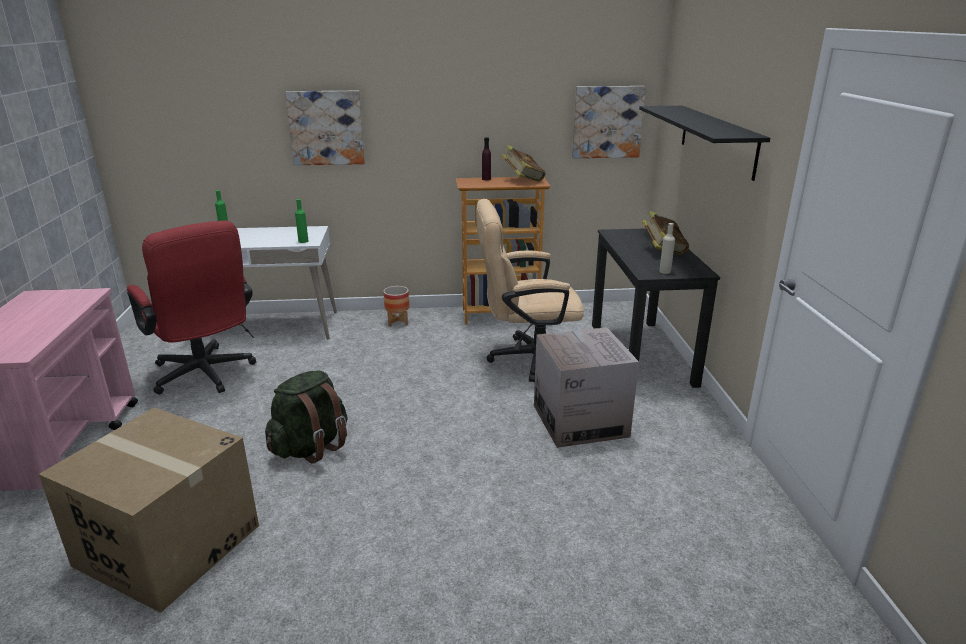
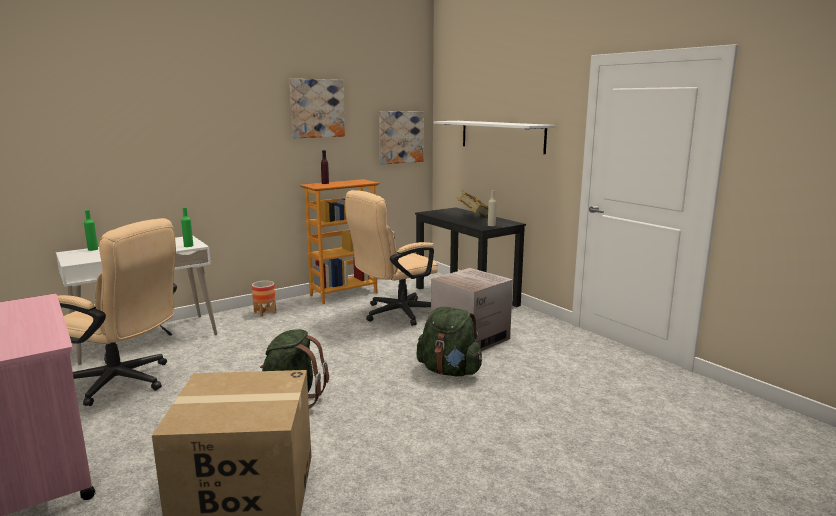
camera: 30 degrees left, 10 degrees down
red office chair [127,220,256,395] -> beige office chair [58,218,177,406]
picture [285,91,365,165] -> picture moved to [289,79,345,138]
book [501,145,546,182] -> none
black shelf [639,106,770,181] -> white shelf [434,121,556,154]
none -> green backpack [417,307,482,376]

